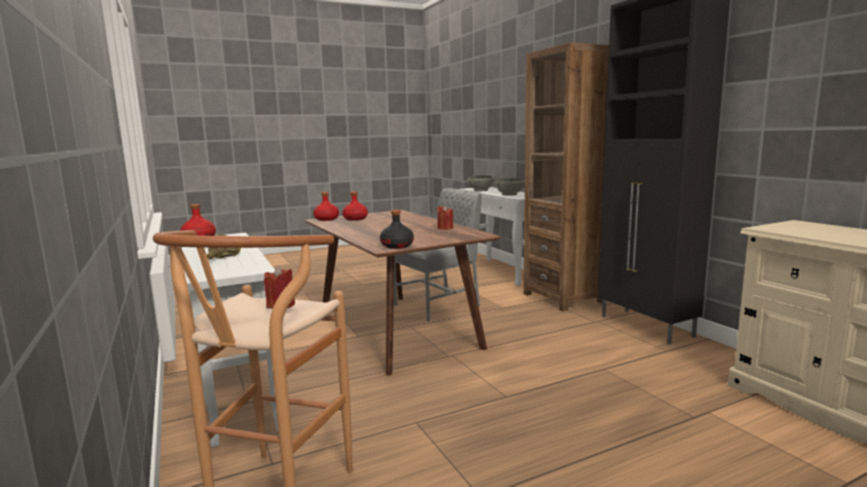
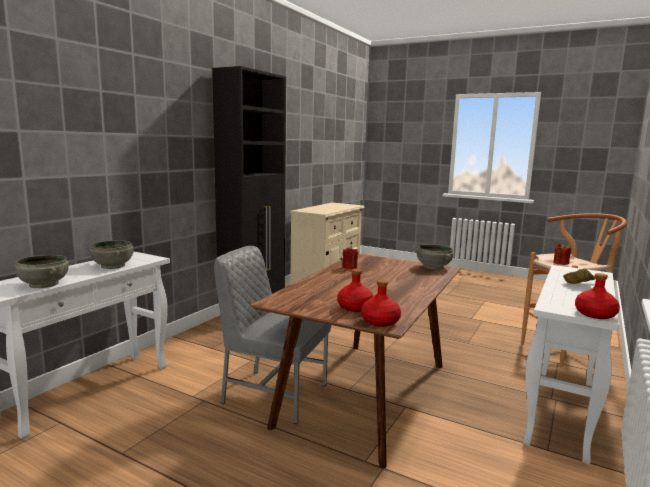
camera: 125 degrees left, 0 degrees up
black bottle [380,210,414,249] -> grey bowl [417,244,453,270]
brown bookcase [524,43,609,312] -> none

